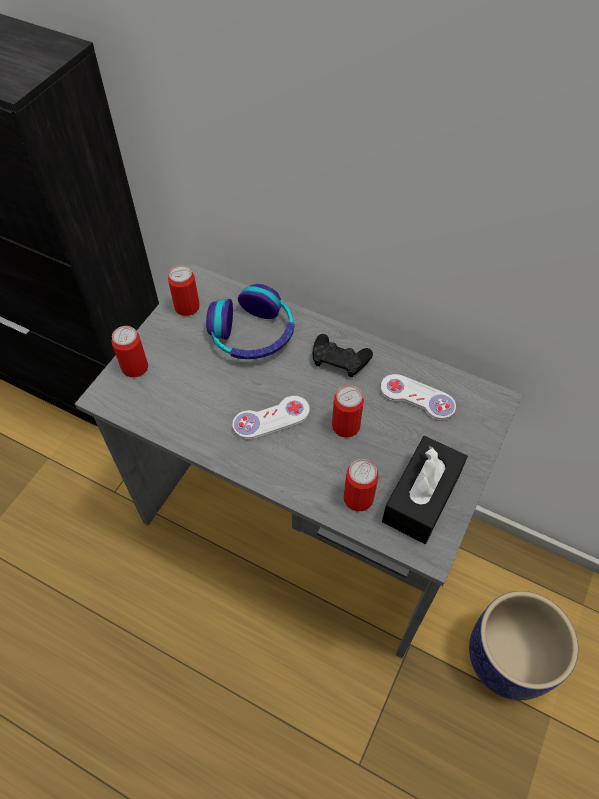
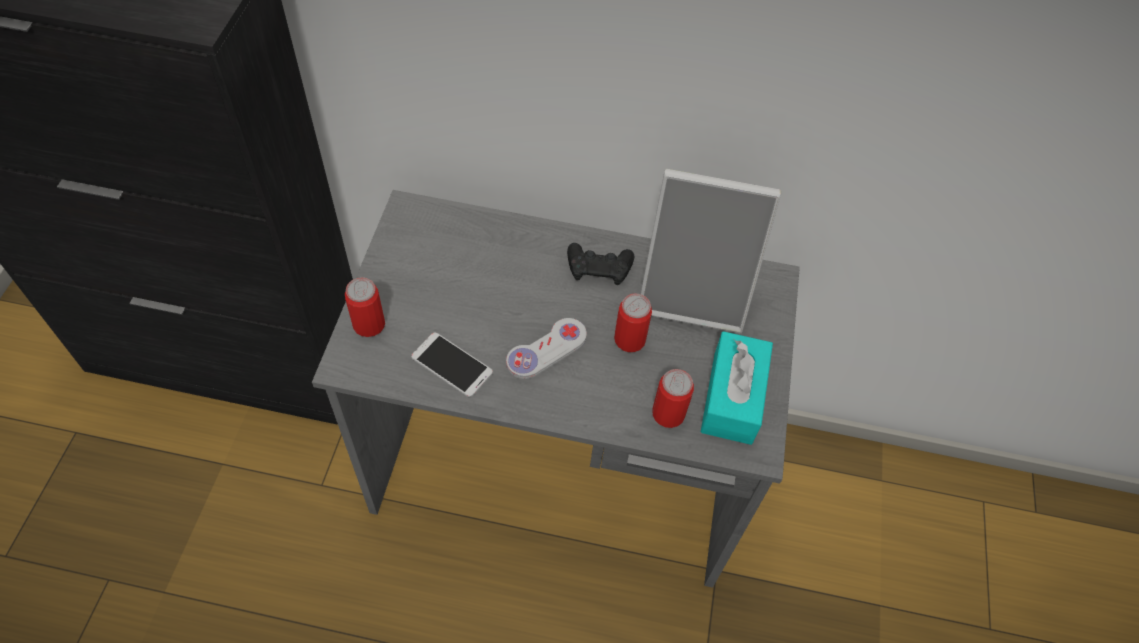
camera: 20 degrees left, 0 degrees up
can [168,265,200,316] -> none
headphones [206,284,294,359] -> none
white game controller [380,374,456,421] -> picture frame [641,169,781,333]
black tissue box [382,436,468,544] -> turquoise tissue box [701,331,773,445]
planter [469,591,578,700] -> none
none -> phone [411,332,493,397]

